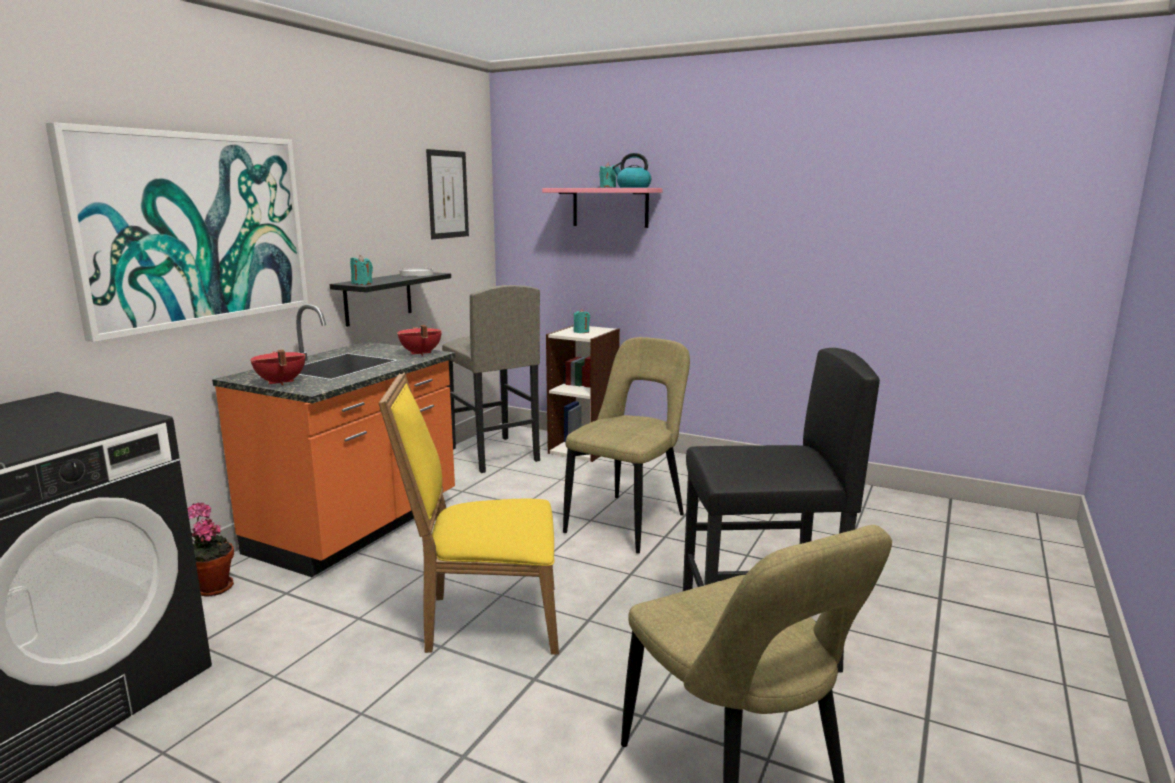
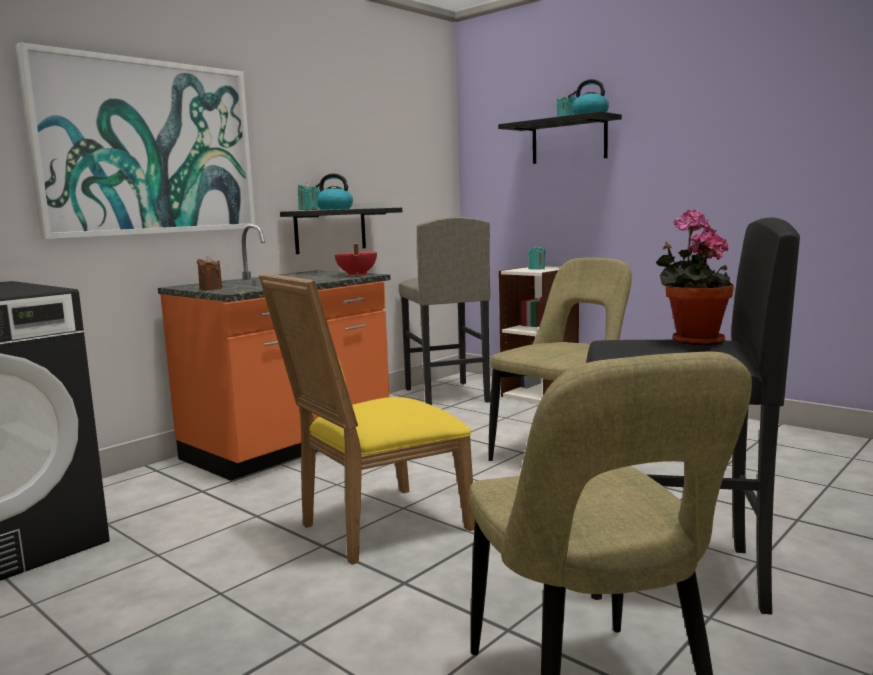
camera: 15 degrees right, 5 degrees down
potted plant [187,502,234,597] -> potted plant moved to [656,209,734,346]
red cooking pot [250,349,305,385] -> brown candle [197,256,222,290]
yellow chair [379,372,559,655] -> yellow chair turned 45 degrees counterclockwise [259,273,475,565]
picture [426,149,469,239] -> none
pink shelf [542,188,663,228] -> black shelf [498,111,622,164]
none -> kettle [315,174,353,210]

